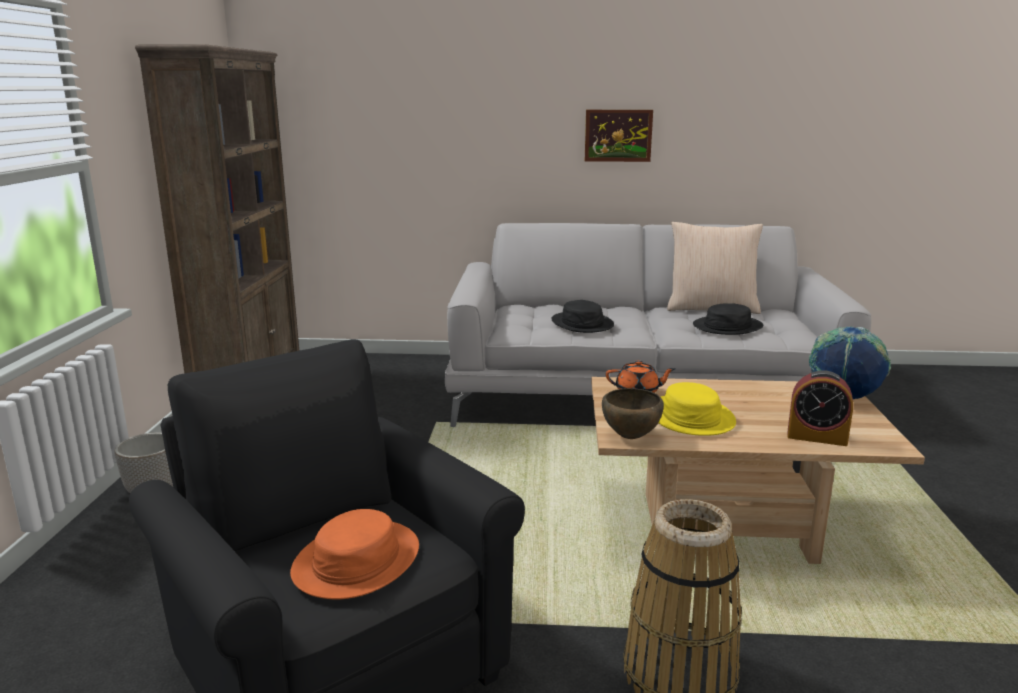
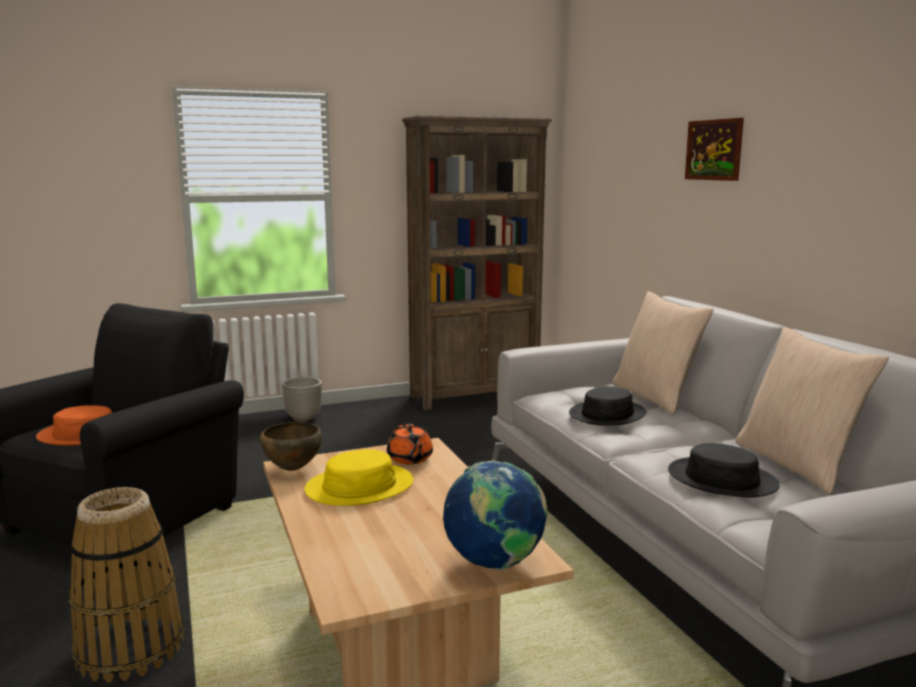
camera: 65 degrees right, 5 degrees down
picture [585,110,653,162] -> picture moved to [685,118,744,181]
alarm clock [787,370,853,446] -> none
none -> beige pillow [612,291,714,415]

